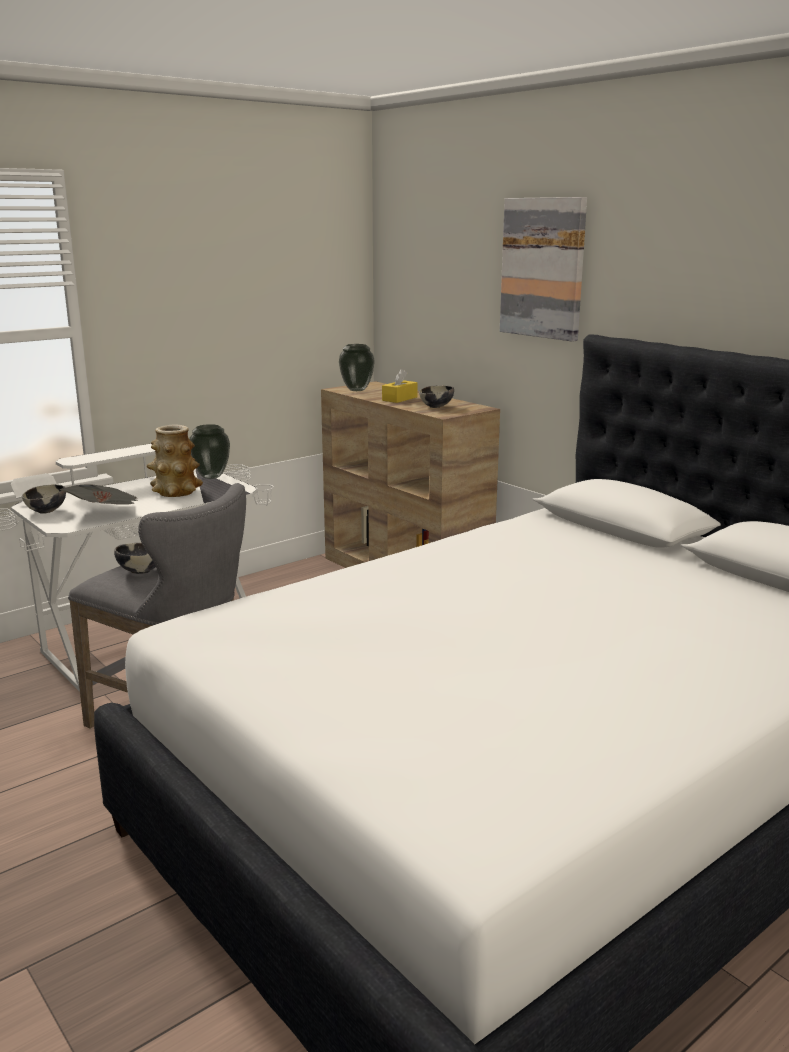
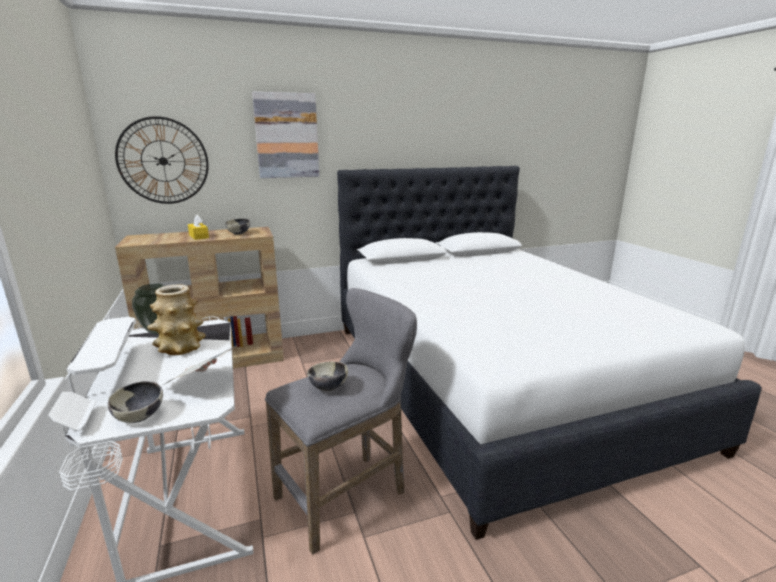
camera: 70 degrees left, 0 degrees up
vase [339,344,375,391] -> none
none -> wall clock [115,116,209,204]

